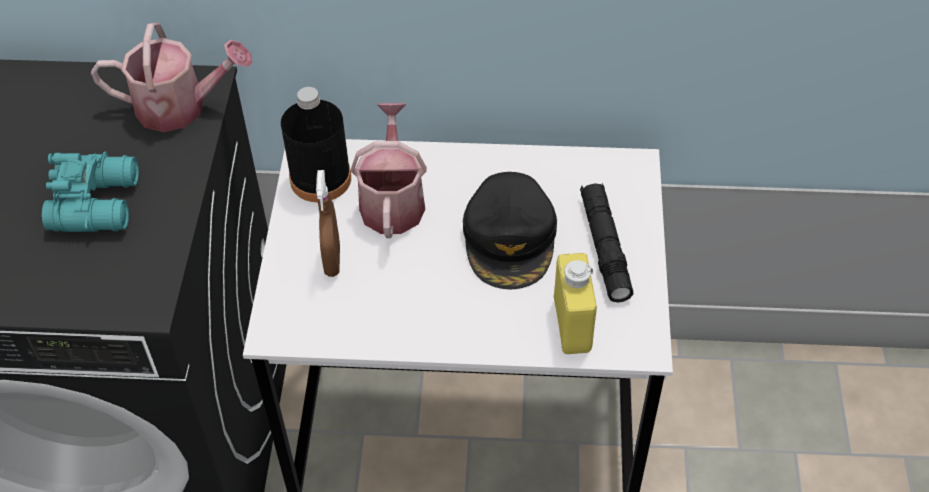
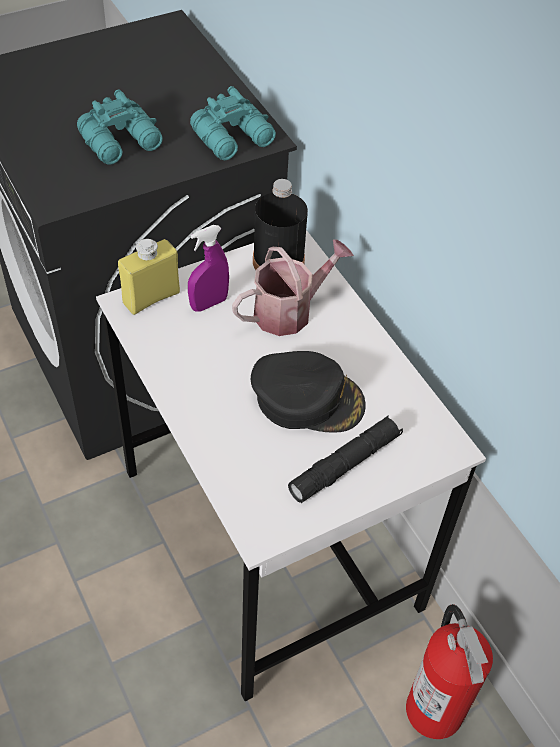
camera: 55 degrees right, 0 degrees up
watering can [91,23,253,132] -> turquoise binoculars [190,86,276,160]
brown spray bottle [316,170,340,277] -> purple spray bottle [188,225,229,312]
black cap [463,172,557,290] -> black cap turned 135 degrees counterclockwise [251,351,365,433]
yellow bottle [554,253,597,354] -> yellow bottle moved to [118,239,180,315]
none -> fire extinguisher [406,604,493,739]

